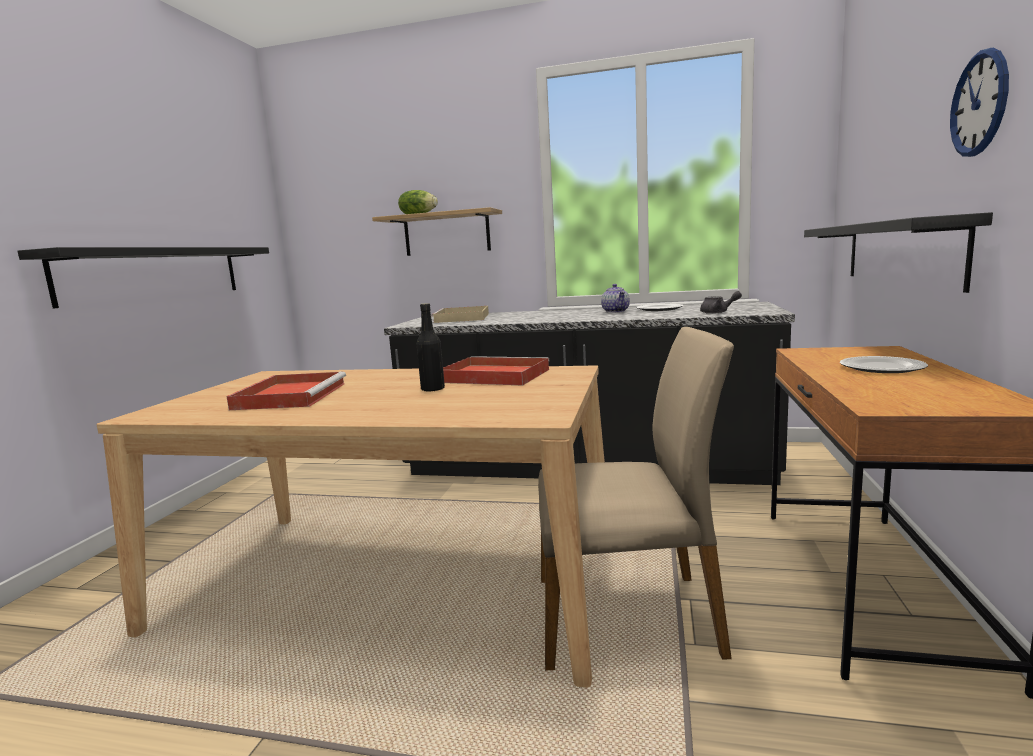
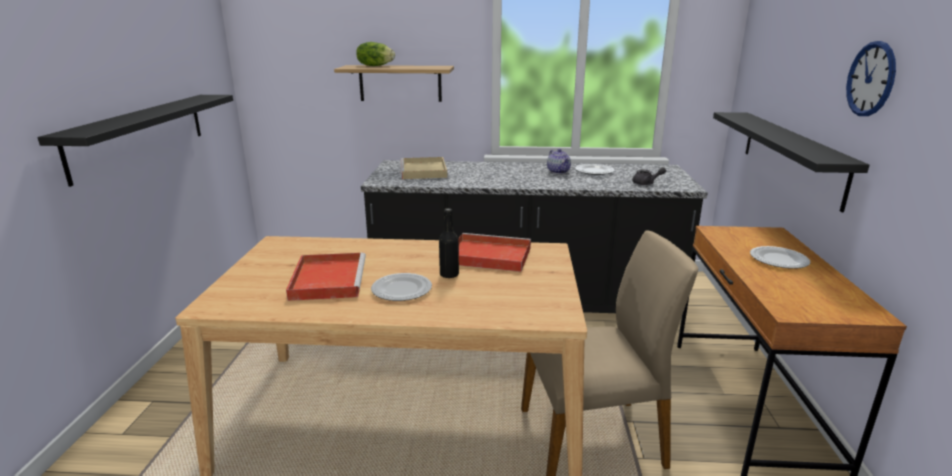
camera: 10 degrees left, 10 degrees up
none -> plate [371,273,432,301]

